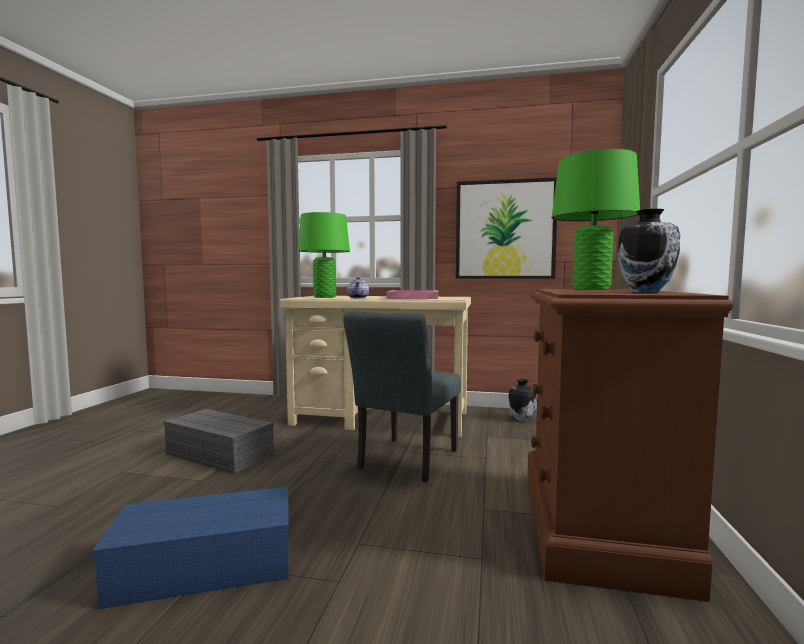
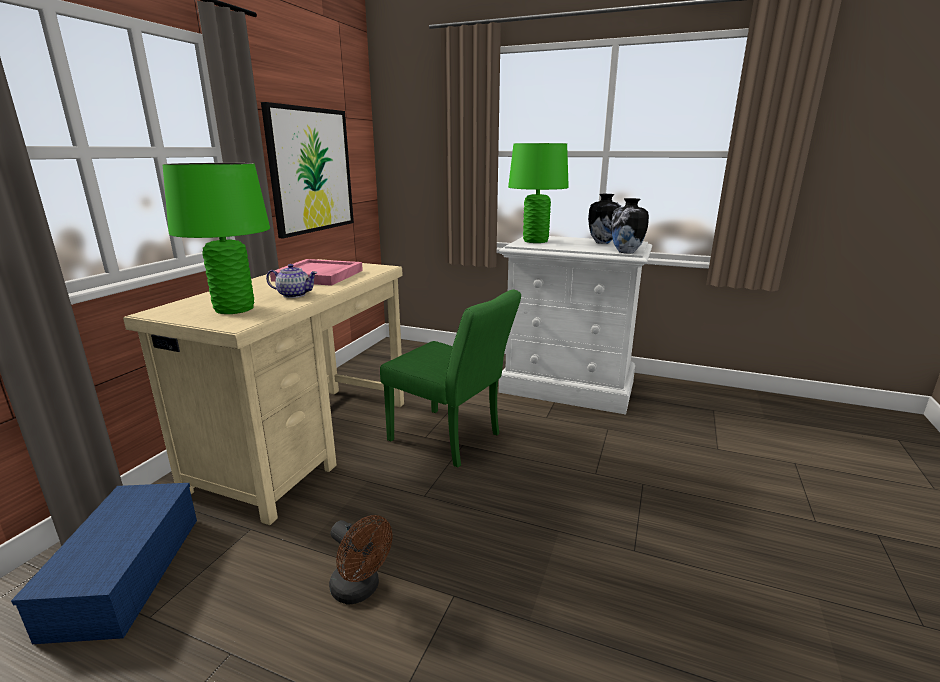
camera: 80 degrees left, 15 degrees up
blue storage box [92,486,289,609] -> blue storage box moved to [11,483,197,644]
grey storage box [163,409,274,474] -> brown fan [329,515,392,604]
grey chair [343,311,461,482] -> green chair [380,289,521,468]
vase [508,379,537,421] -> vase moved to [611,198,649,254]
brown dresser [527,289,733,602] -> white dresser [499,236,652,414]

